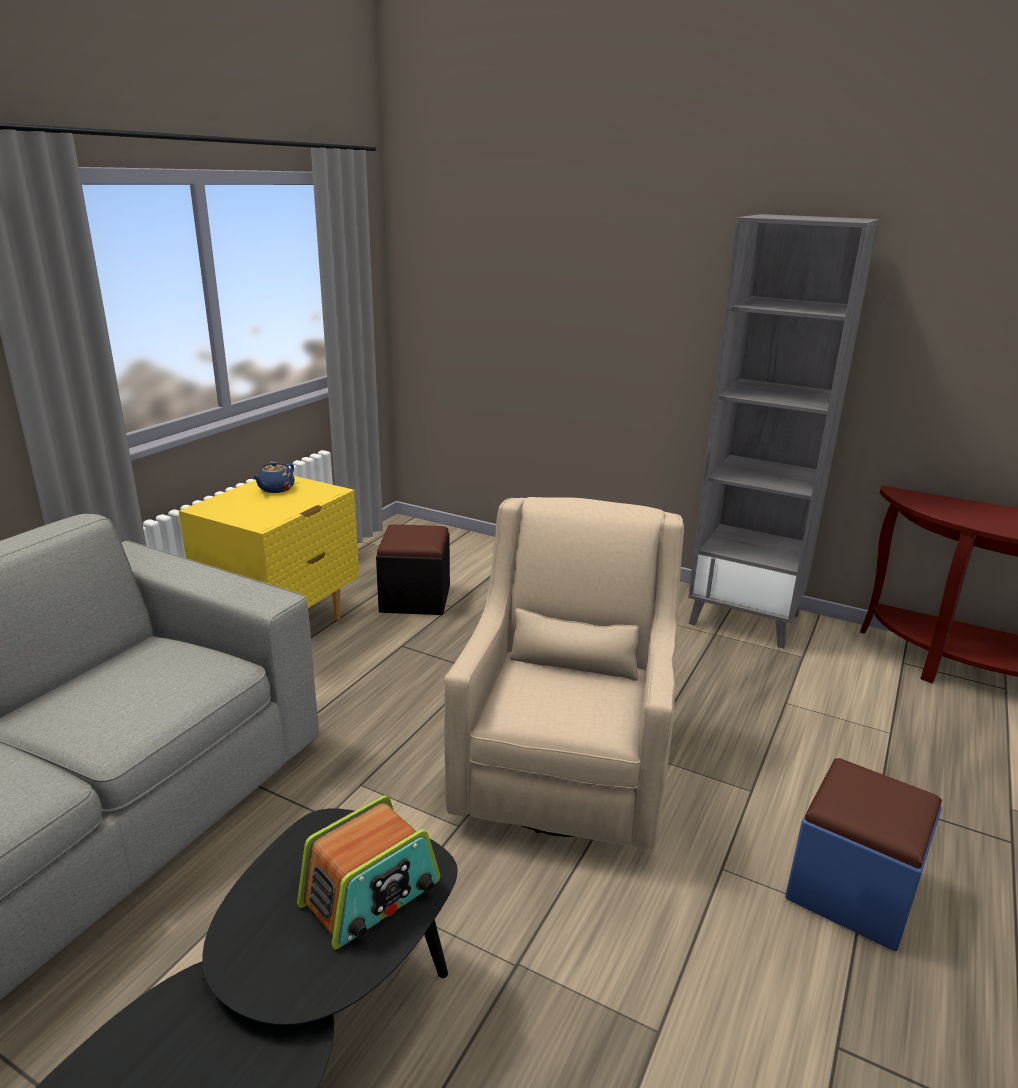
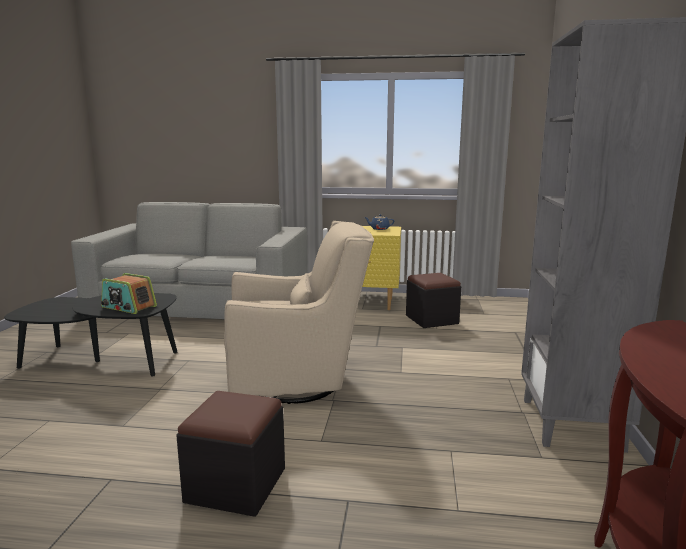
camera: 70 degrees right, 10 degrees down
blue ottoman [785,758,942,951] -> black ottoman [176,391,285,517]

